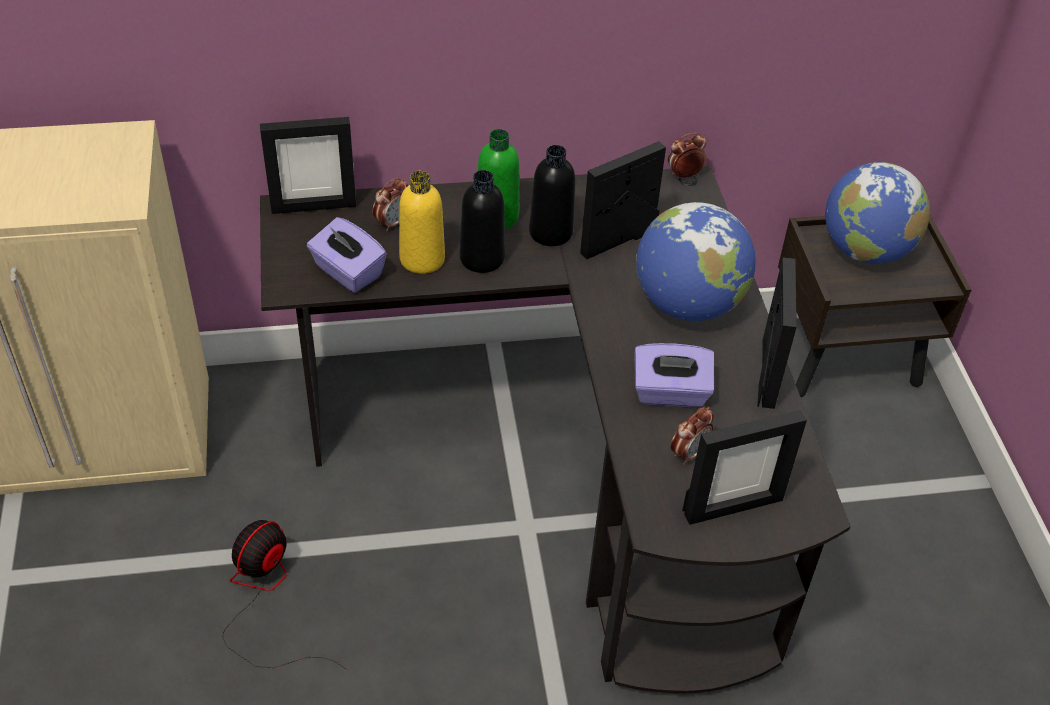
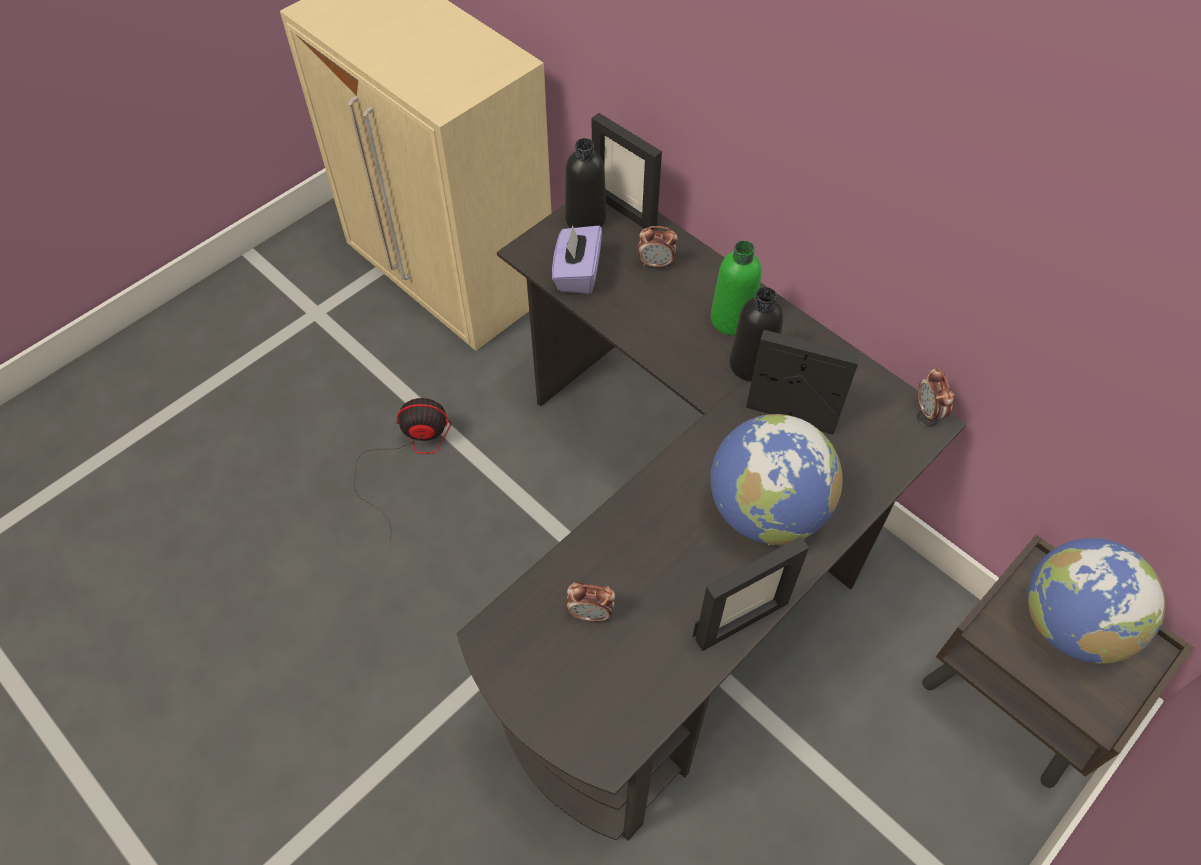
camera: 55 degrees right, 10 degrees up
yellow bottle [399,171,445,274] -> none
black bottle [460,170,505,273] -> black bottle moved to [565,138,606,228]
purple tissue box [634,343,714,407] -> none
alarm clock [668,132,707,180] -> alarm clock turned 135 degrees counterclockwise [918,367,955,423]
picture frame [682,410,807,525] -> none

